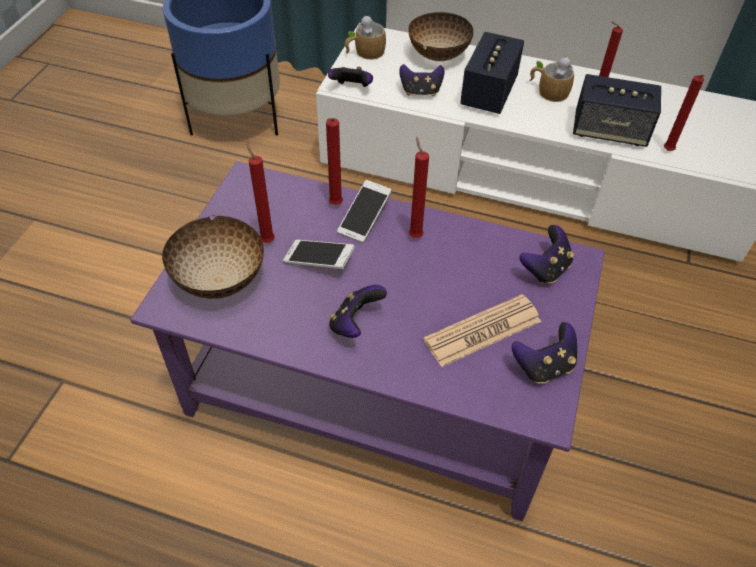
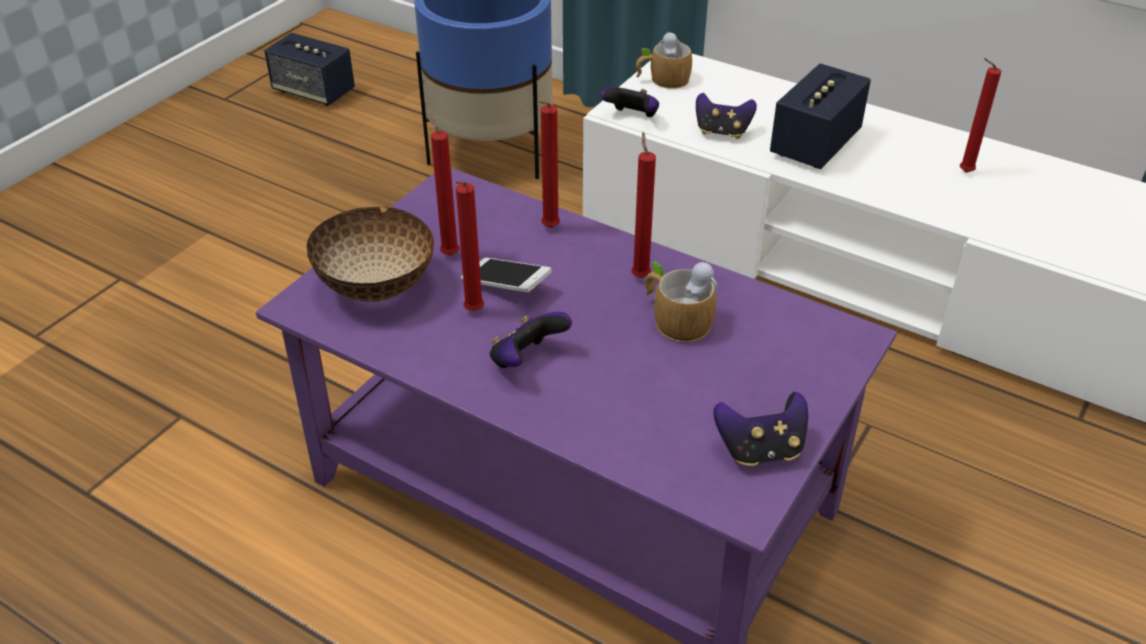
camera: 15 degrees right, 10 degrees down
phone [337,180,392,243] -> none
bowl [409,12,474,61] -> none
newspaper [423,294,541,367] -> none
game controller [519,225,574,284] -> none
mug [530,56,574,102] -> mug moved to [644,260,718,342]
speaker [573,74,661,147] -> speaker moved to [264,33,355,106]
red candle [664,75,705,151] -> red candle moved to [455,181,484,311]

